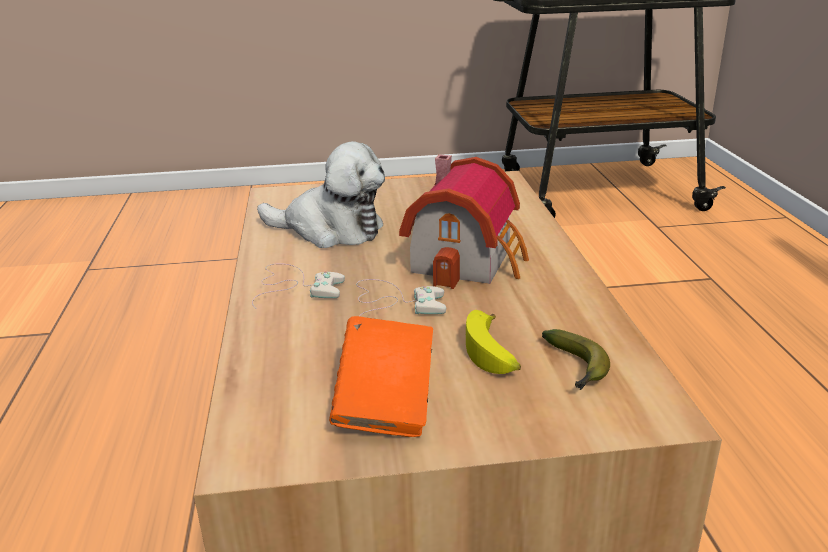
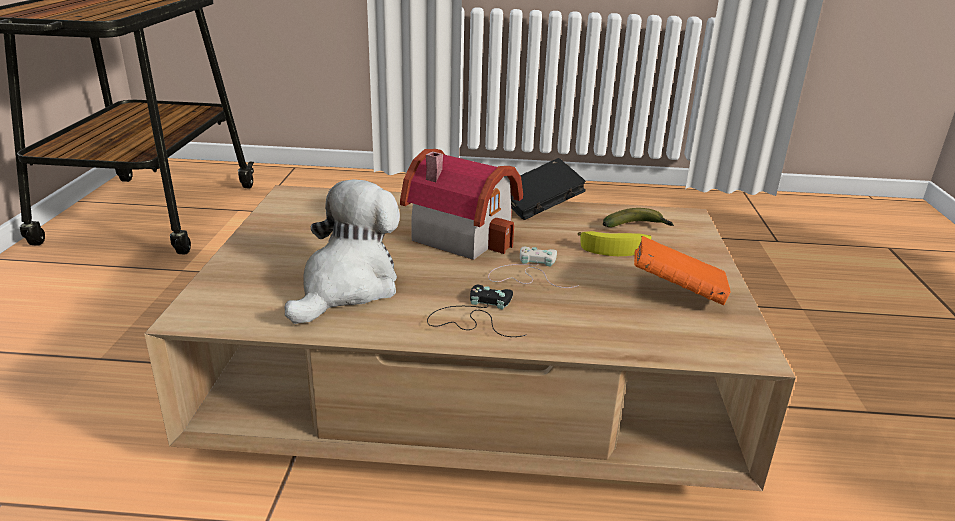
camera: 80 degrees left, 0 degrees up
white game controller [252,263,345,309] -> black game controller [427,285,526,337]
none -> black book [511,158,586,220]

